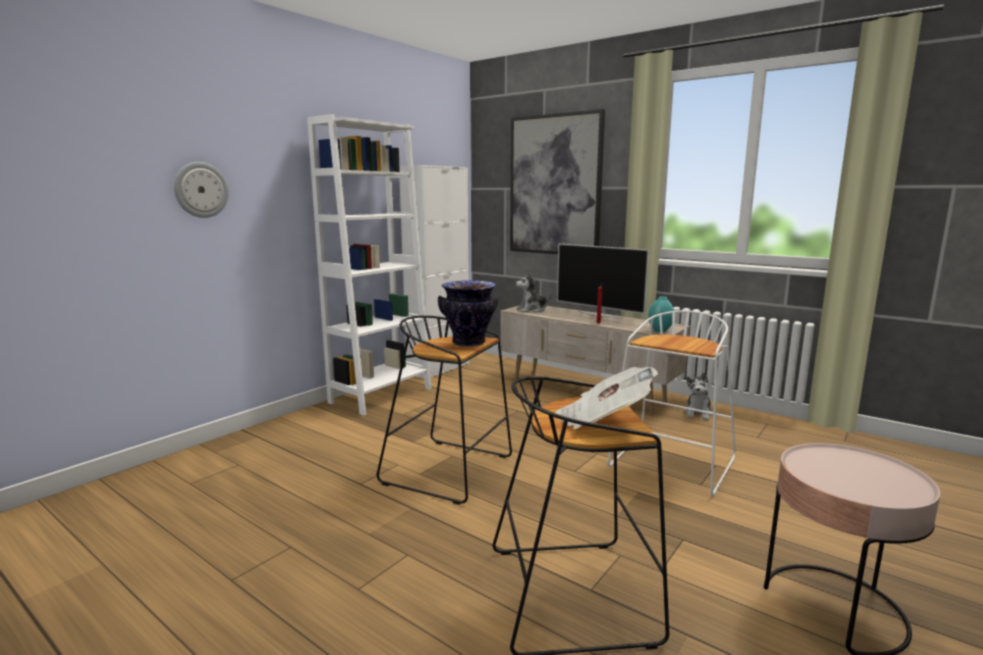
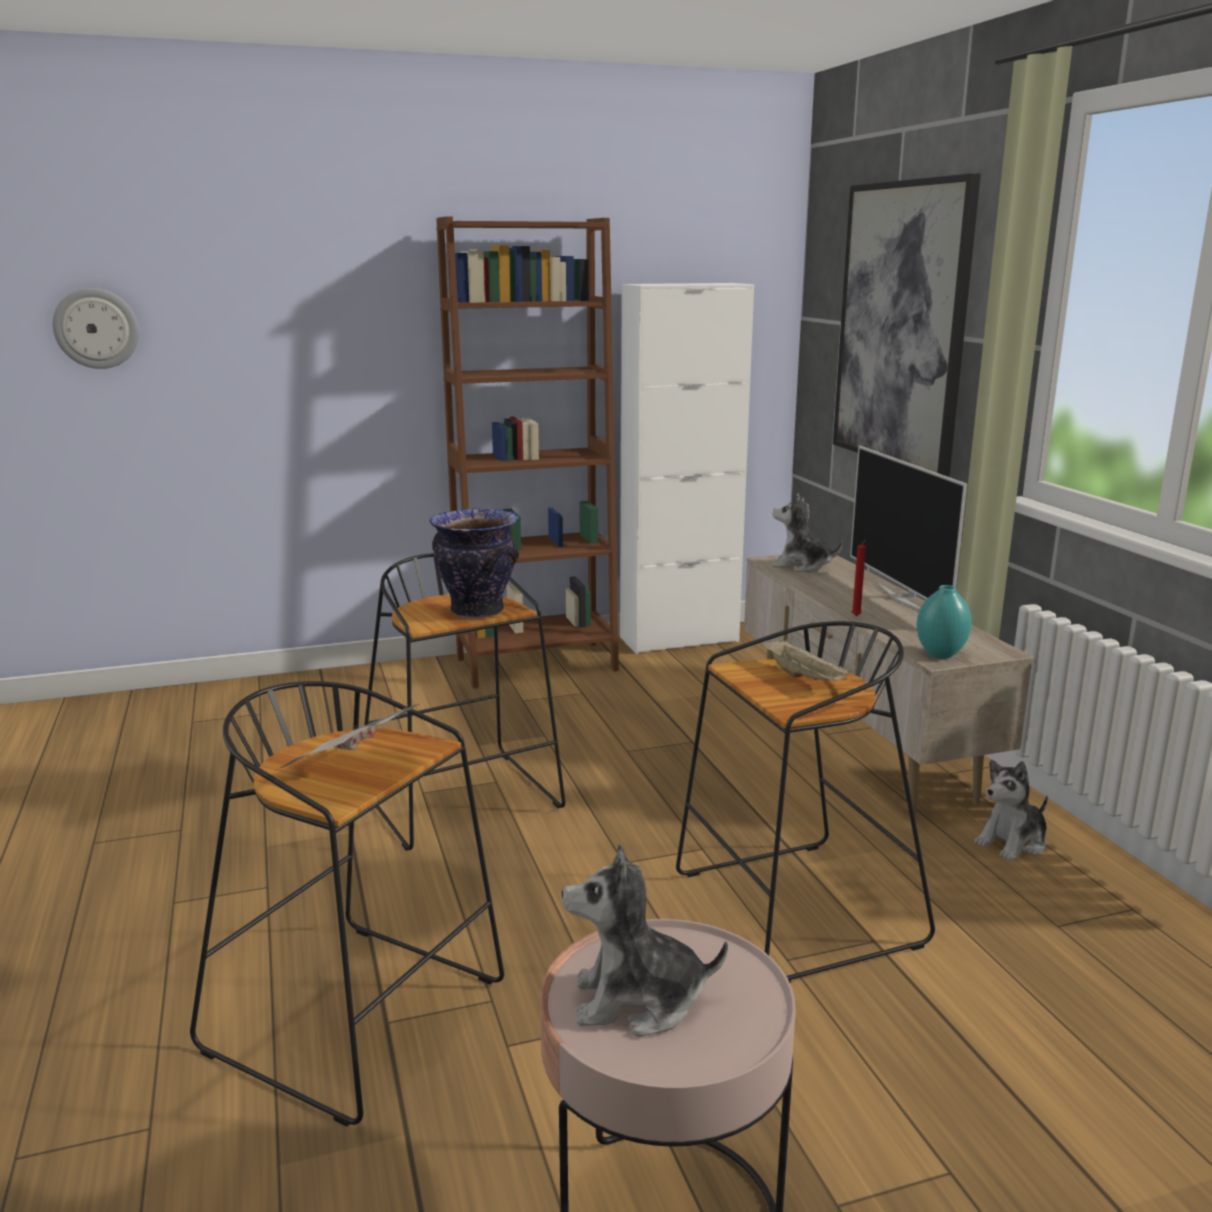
camera: 35 degrees right, 5 degrees up
wall clock [174,162,229,218] -> wall clock moved to [52,288,139,369]
white bookcase [307,114,431,416] -> brown bookcase [436,216,619,689]
white stool [607,310,736,496] -> black stool [676,621,935,983]
none -> plush toy [562,844,728,1037]
none -> beige tray [762,639,851,680]

